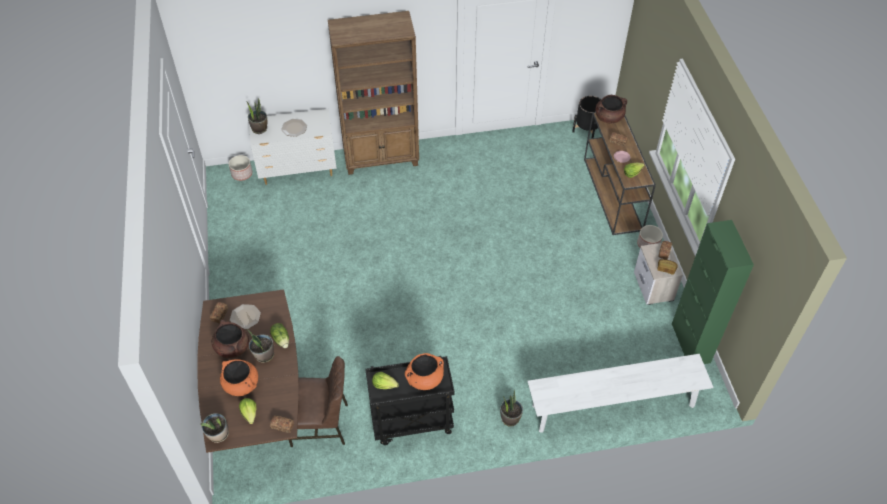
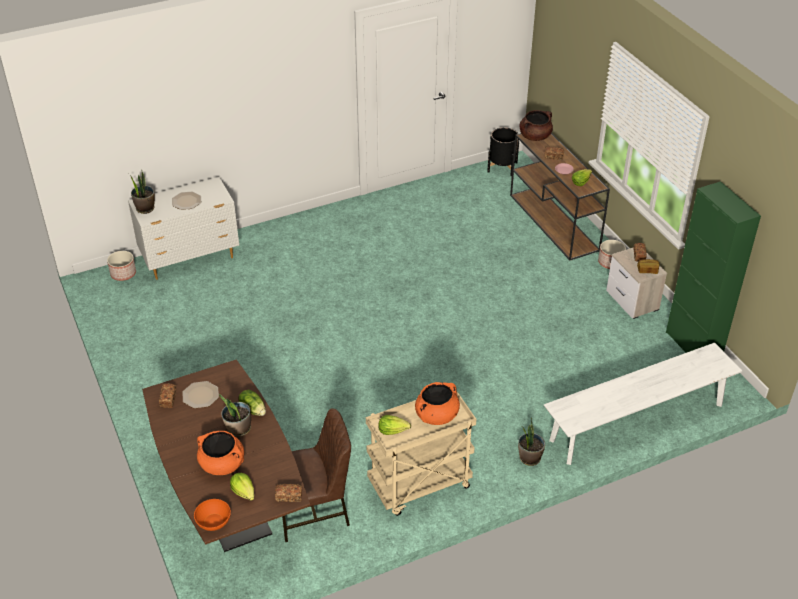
camera: 15 degrees left, 10 degrees down
potted plant [200,413,229,443] -> orange bowl [194,499,231,531]
brown cooking pot [212,319,249,358] -> none
brown bookcase [328,11,419,175] -> none
black cart [365,356,454,445] -> beige cart [366,392,476,516]

